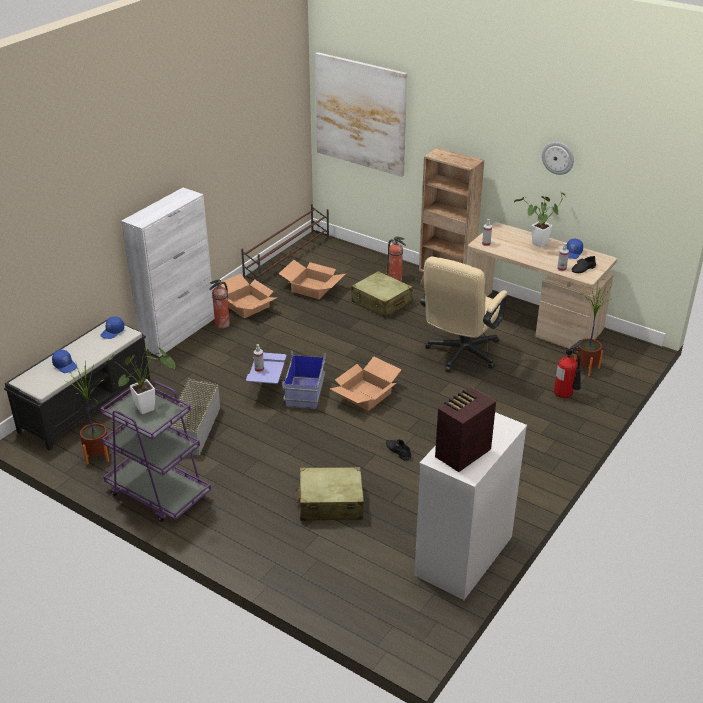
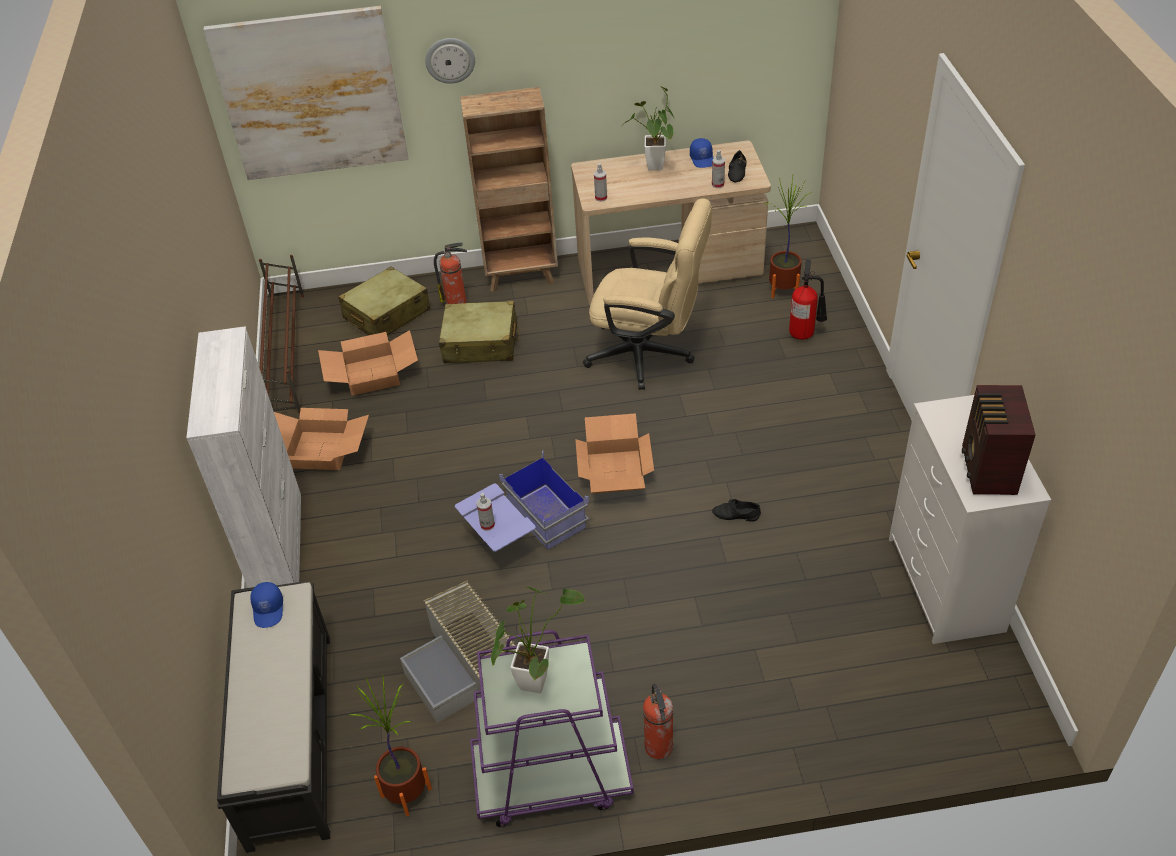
camera: 40 degrees left, 10 degrees up
blue cap [52,350,77,373] -> none
fire extinguisher [209,279,230,329] -> fire extinguisher moved to [643,684,673,759]
beige suitcase [295,467,364,521] -> beige suitcase moved to [338,266,431,335]
beige office chair [420,256,507,372] -> beige office chair turned 60 degrees counterclockwise [583,198,712,390]
wall clock [542,142,574,175] -> wall clock moved to [425,38,475,84]

